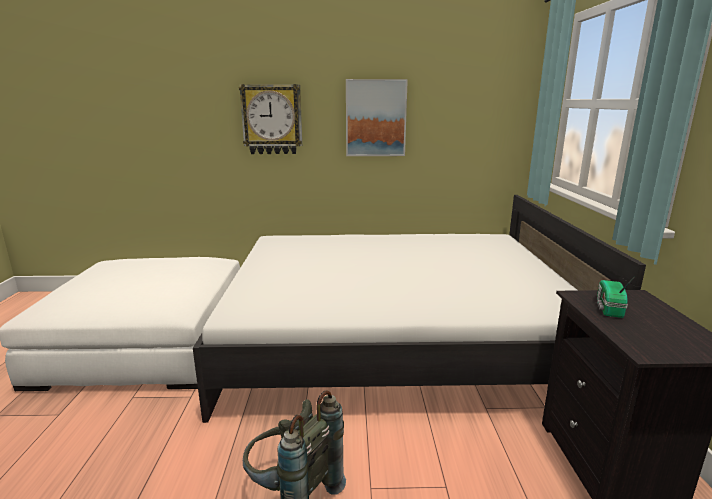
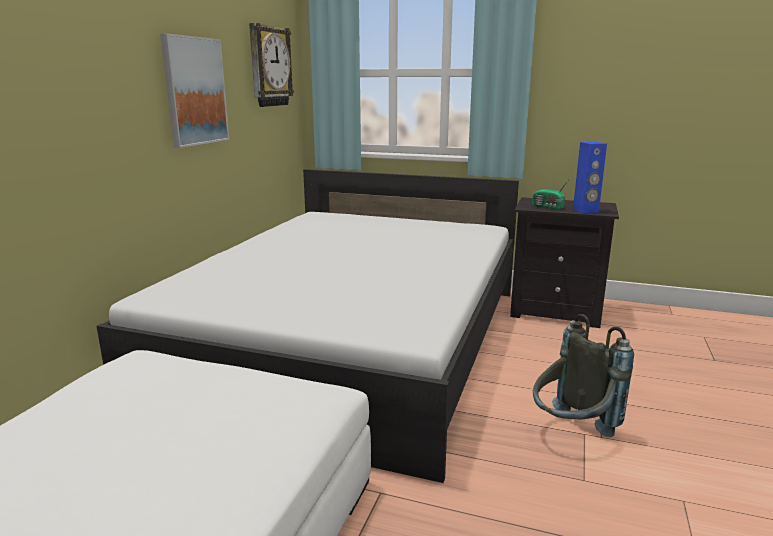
camera: 70 degrees left, 0 degrees up
wall clock [239,84,302,154] -> wall clock moved to [249,23,294,107]
none -> blue speaker [573,142,607,213]

